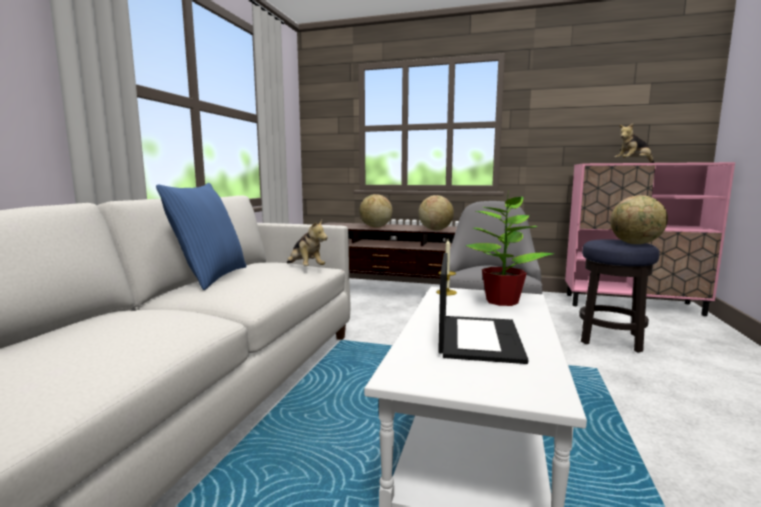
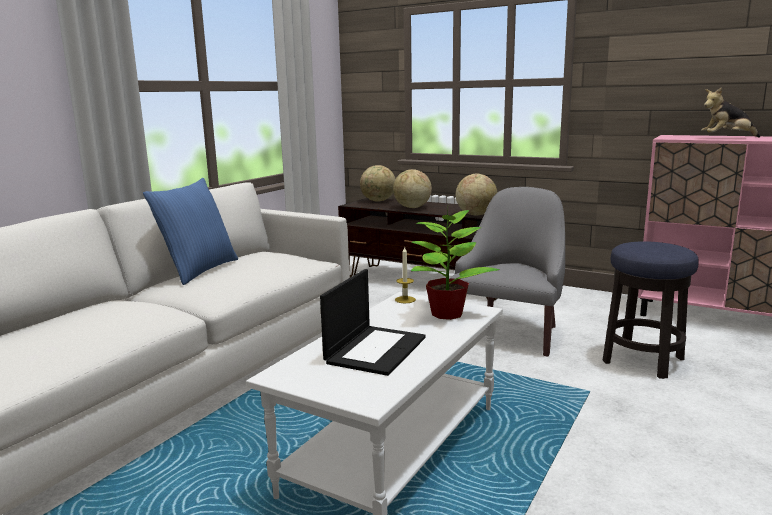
camera: 15 degrees right, 5 degrees up
plush toy [287,220,328,266] -> none
globe [610,195,668,244] -> globe moved to [360,165,395,201]

